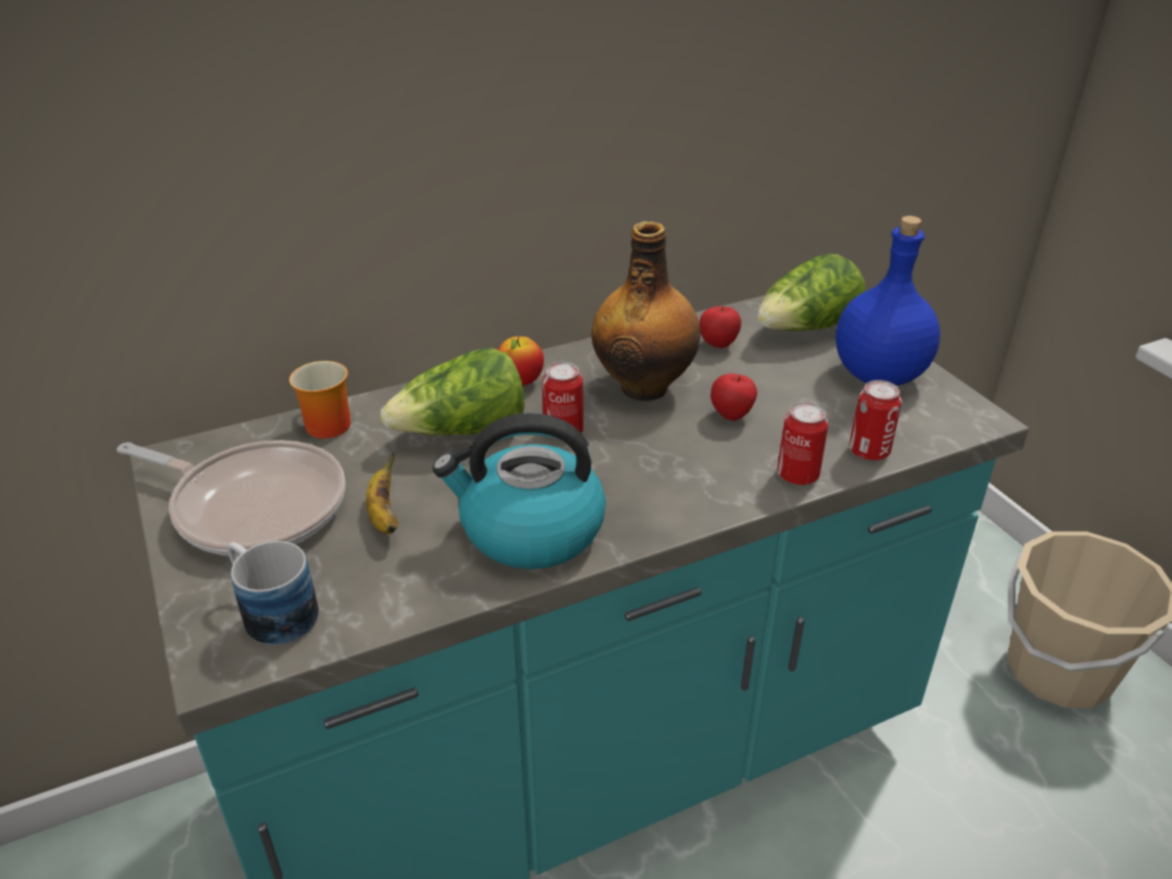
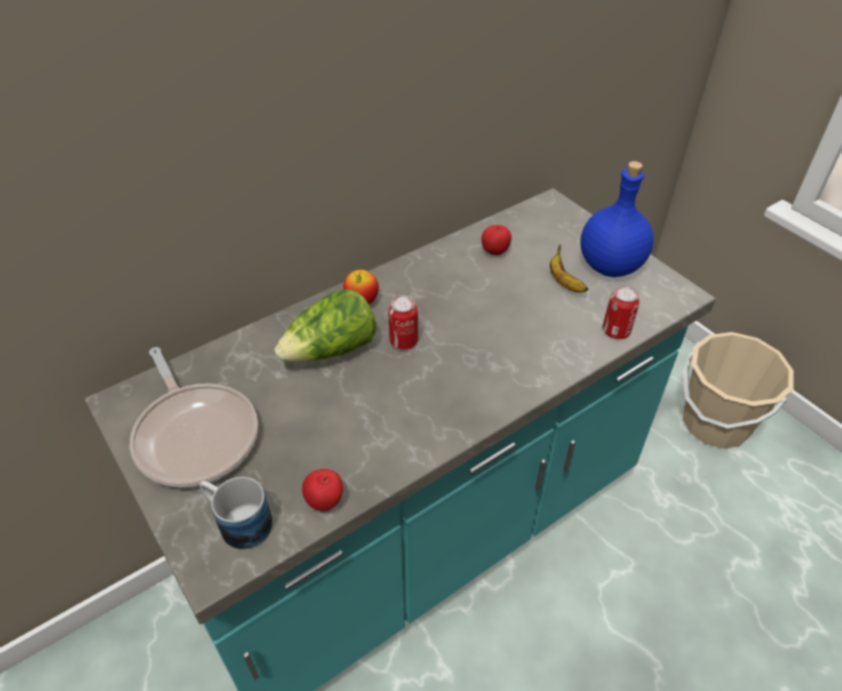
camera: 10 degrees left, 10 degrees up
frying pan [117,440,345,557] -> frying pan turned 45 degrees clockwise [130,347,258,488]
mug [289,361,351,439] -> none
banana [366,452,398,534] -> banana moved to [550,244,589,293]
kettle [433,413,606,569] -> none
bottle [591,221,700,401] -> none
apple [711,373,757,421] -> apple moved to [302,469,343,511]
lettuce [757,254,866,331] -> none
can [777,402,828,485] -> none

